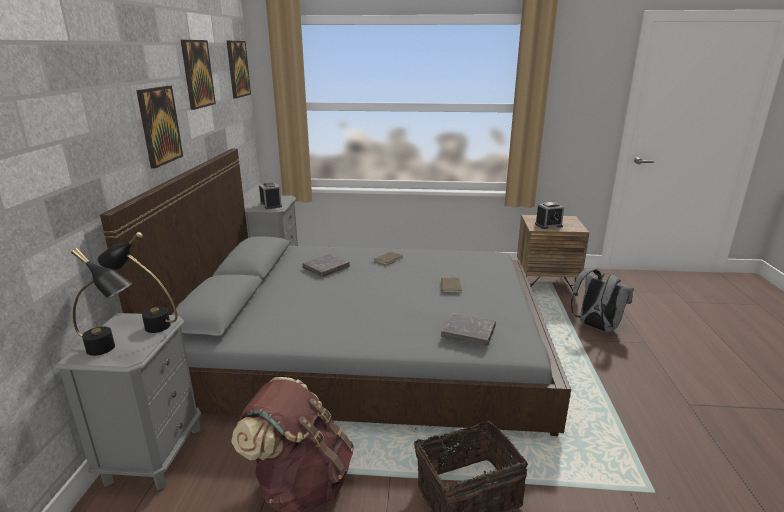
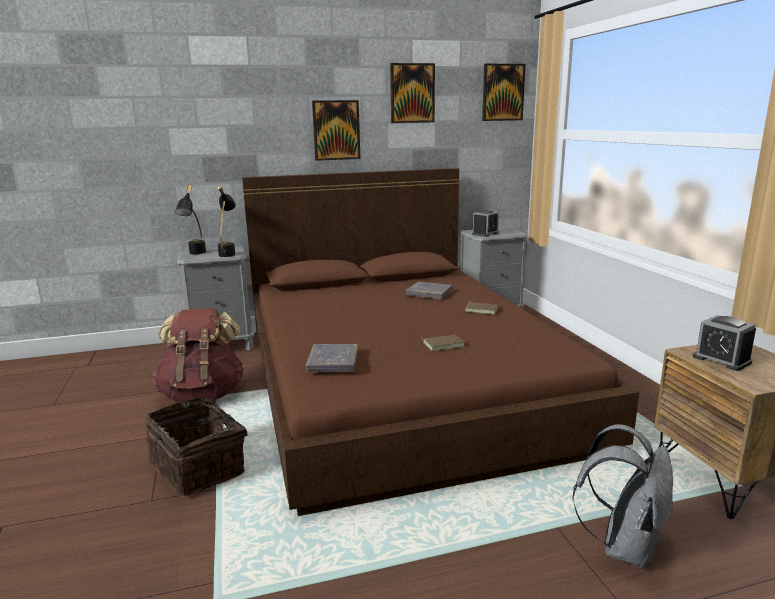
camera: 70 degrees right, 5 degrees down
grey bed [100,149,571,436] -> brown bed [242,168,639,516]

